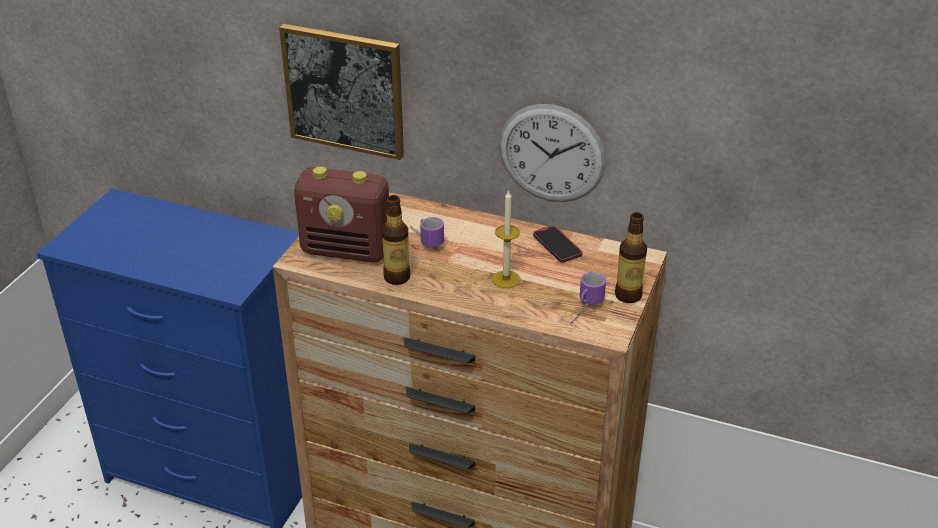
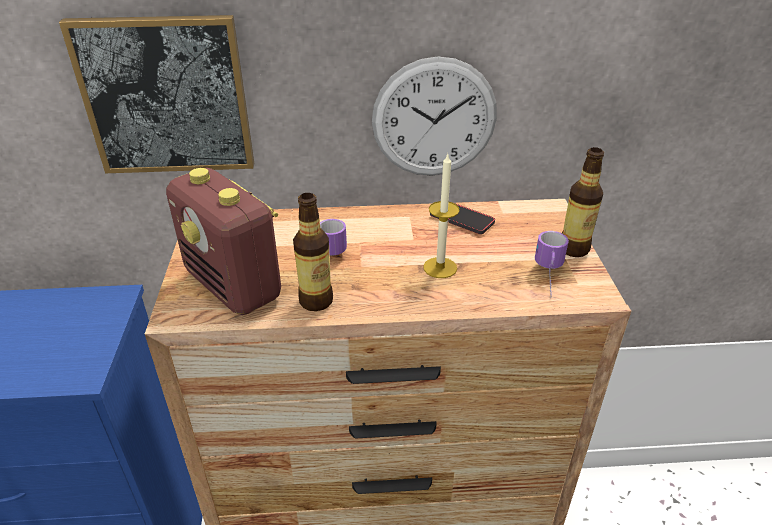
camera: 25 degrees left, 0 degrees up
radio [294,167,389,262] -> radio turned 60 degrees clockwise [166,168,281,315]

